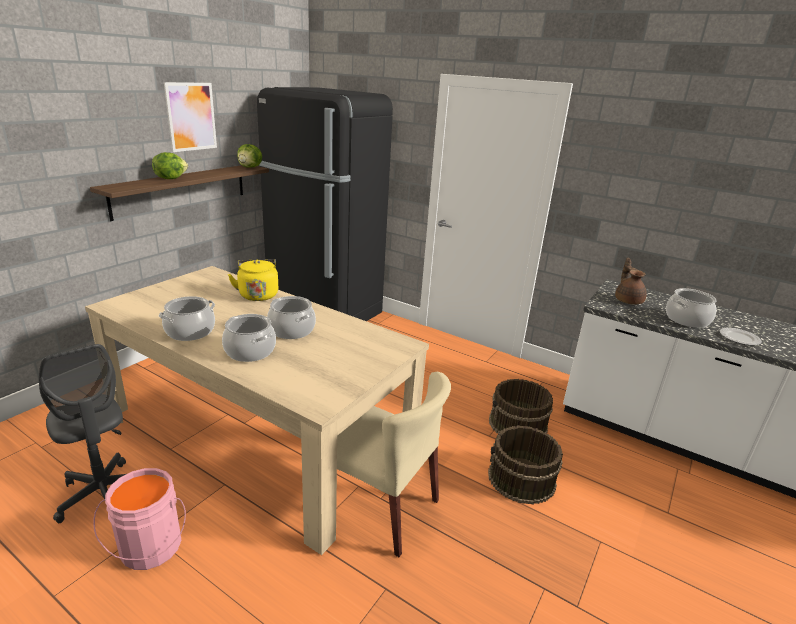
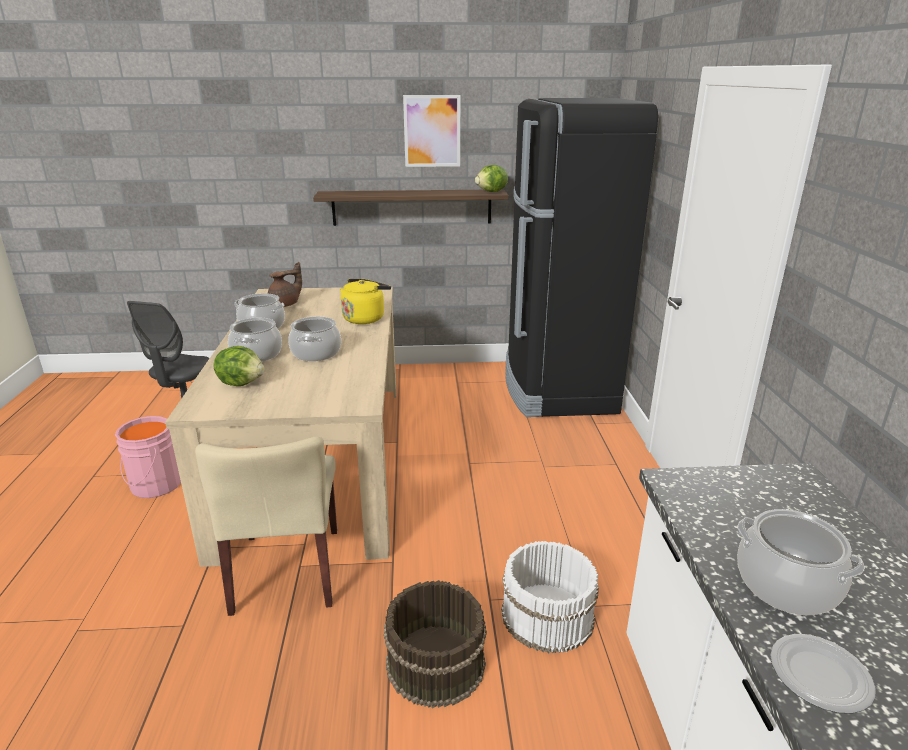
camera: 55 degrees right, 0 degrees up
lettuce [152,152,188,179] -> lettuce moved to [213,346,264,386]
brown bucket [489,379,553,433] -> white bucket [501,541,599,653]
brown teapot [615,258,647,305] -> brown teapot moved to [268,262,302,307]

